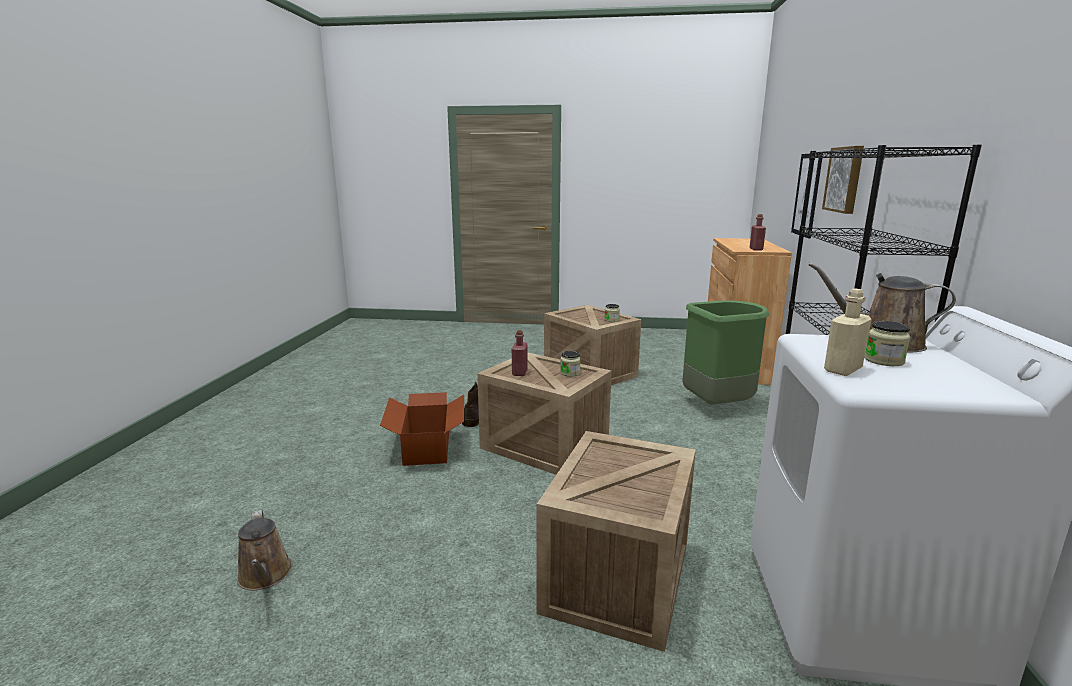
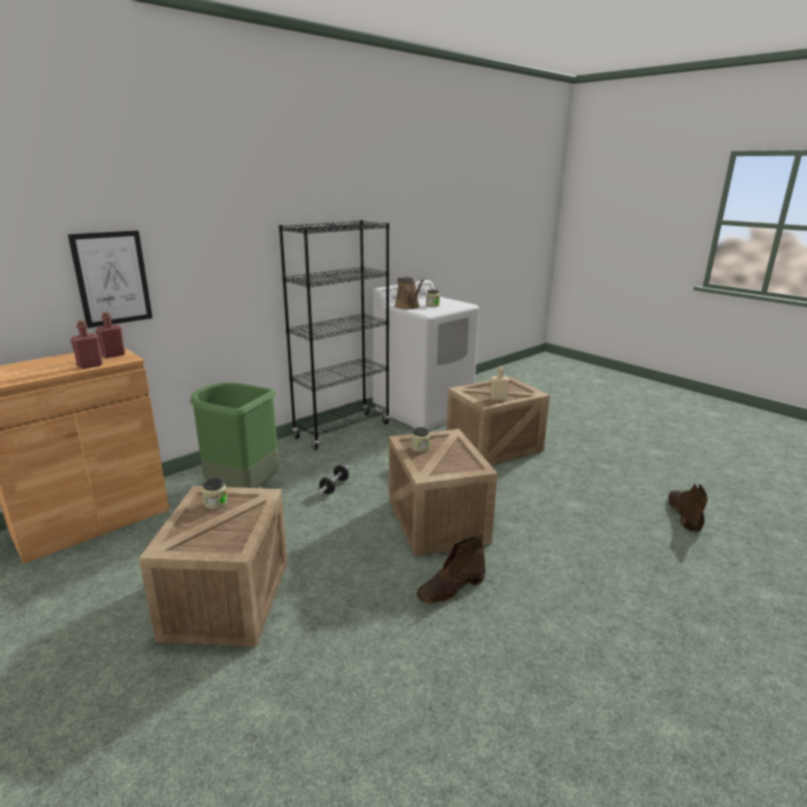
camera: 140 degrees left, 5 degrees up
brown watering can [237,510,293,590] -> brown boot [668,483,708,532]
cardboard box [380,392,464,466] -> none
red bottle [512,330,528,376] -> red bottle moved to [70,320,103,369]
picture [822,146,864,214] -> none
beige bottle [824,288,872,376] -> beige bottle moved to [490,366,509,401]
none -> dumbbell [318,465,349,494]

